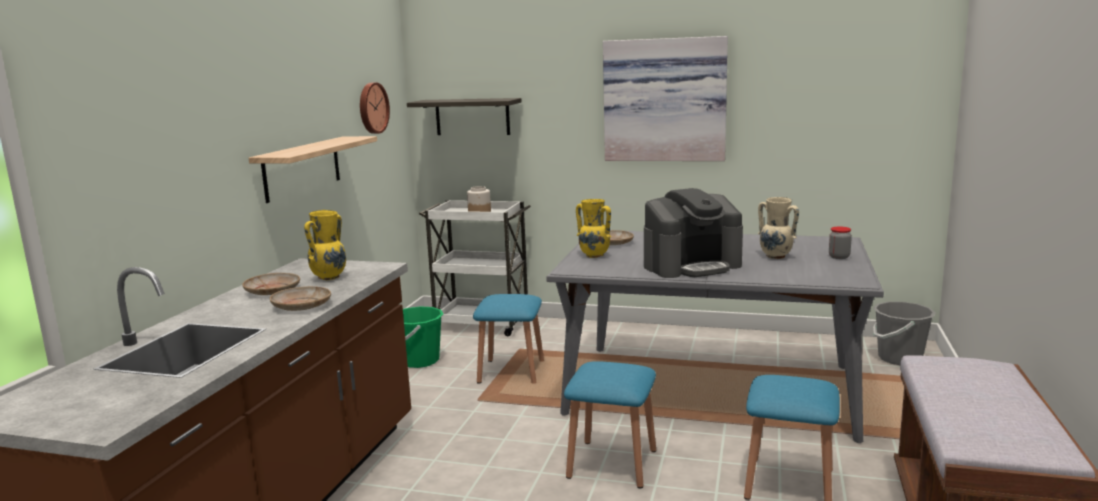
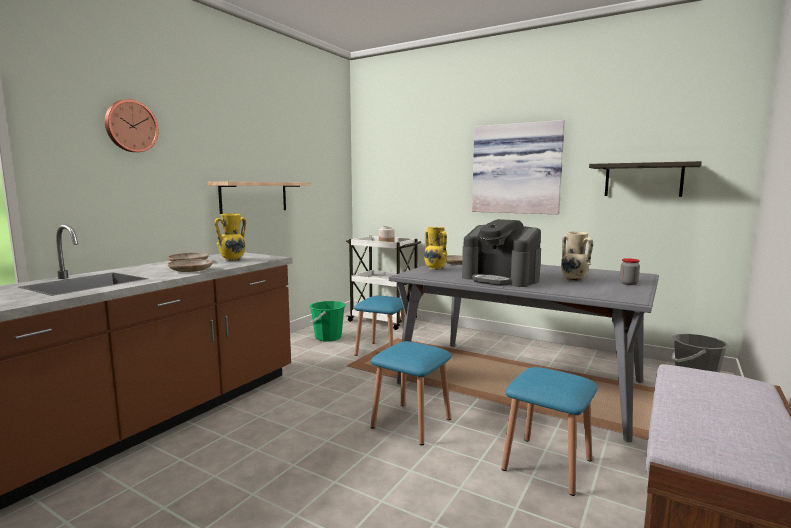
camera: 15 degrees right, 5 degrees down
wall clock [360,82,390,134] -> wall clock moved to [105,99,158,152]
shelf [407,98,522,135] -> shelf moved to [589,161,702,197]
coffee machine [644,188,743,278] -> coffee machine turned 45 degrees clockwise [462,219,541,287]

